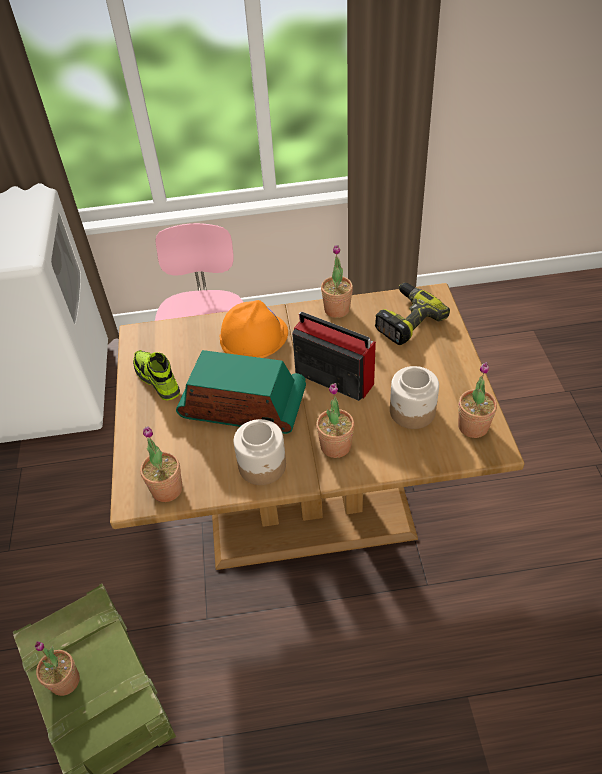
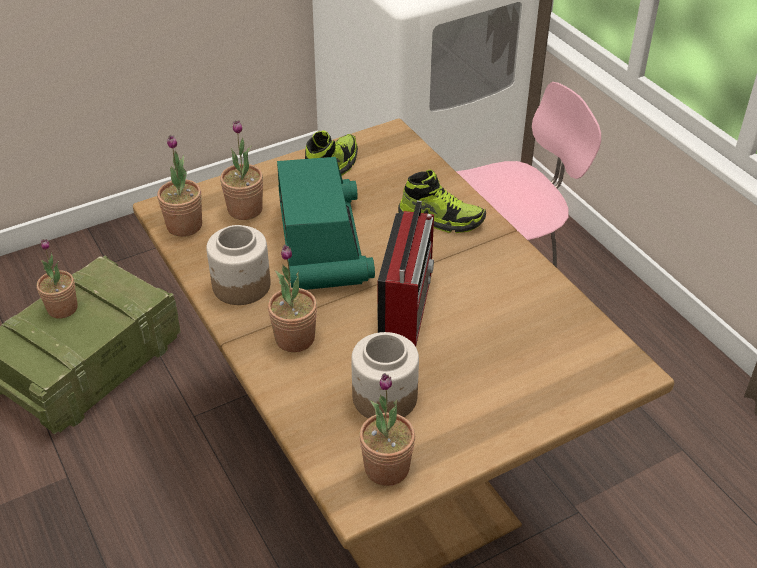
camera: 65 degrees right, 5 degrees down
orange hard hat [219,300,288,358] -> shoe [398,170,486,233]
potted plant [321,245,353,318] -> potted plant moved to [220,120,263,220]
power drill [375,283,450,345] -> none

